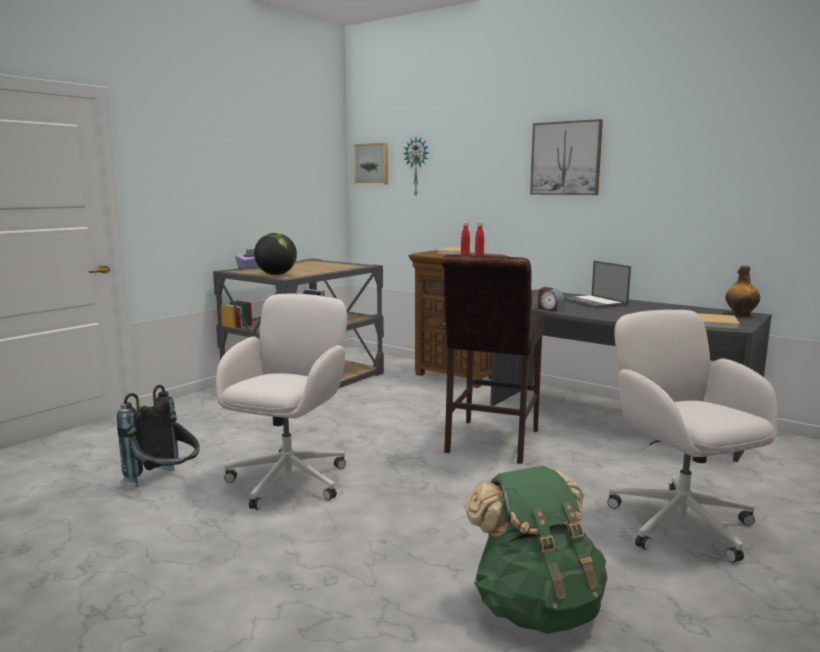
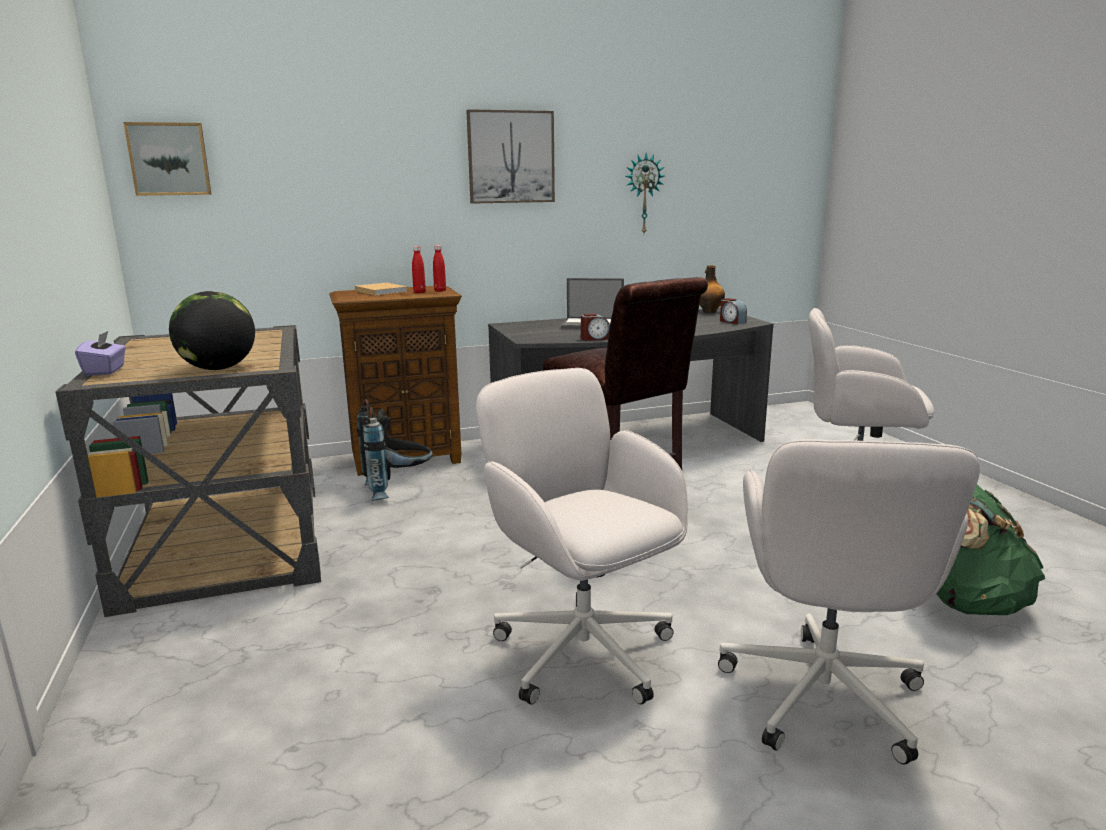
camera: 55 degrees left, 5 degrees up
black backpack [116,385,200,487] -> black backpack moved to [357,399,433,501]
wall clock [403,137,429,196] -> wall clock moved to [625,153,665,233]
beige book [697,313,740,329] -> alarm clock [720,298,747,324]
none -> white office chair [718,439,980,765]

